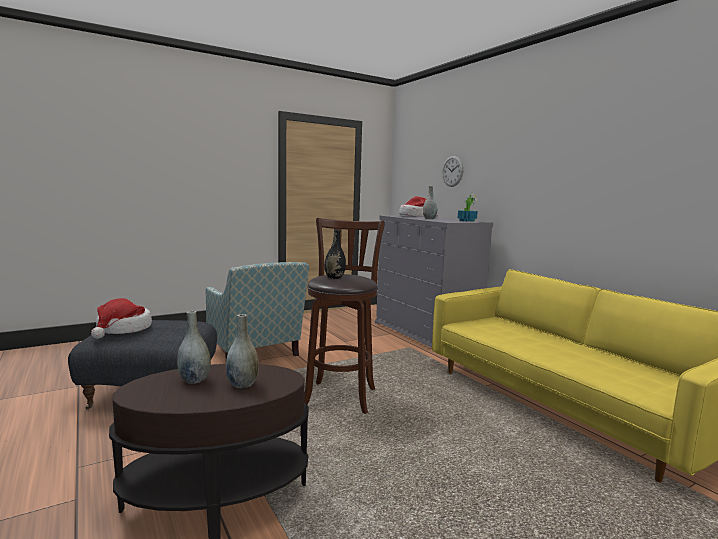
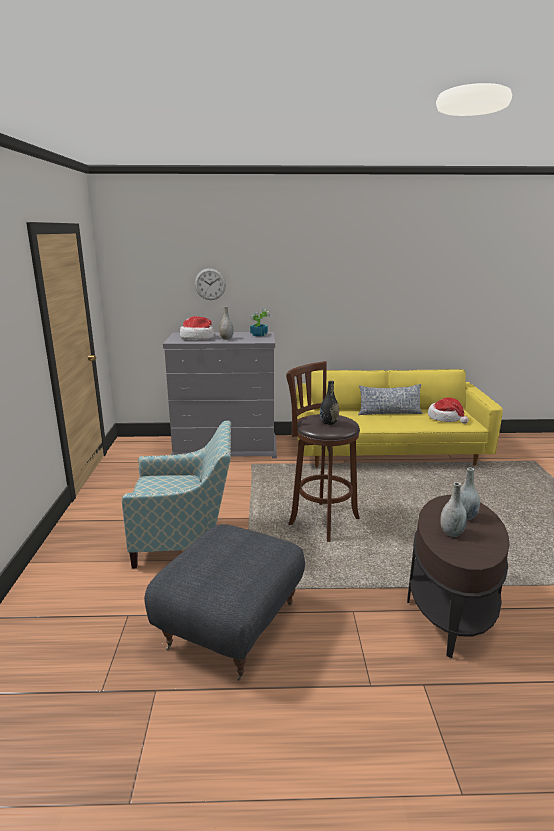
camera: 60 degrees left, 10 degrees up
hat [91,298,152,339] -> hat moved to [428,397,469,424]
none -> pillow [358,384,423,415]

